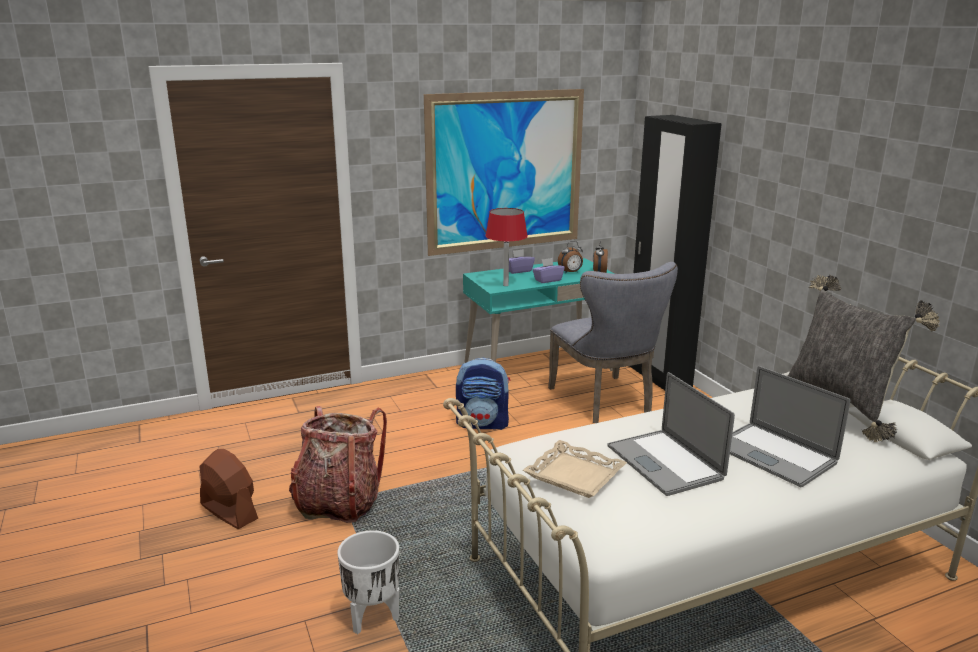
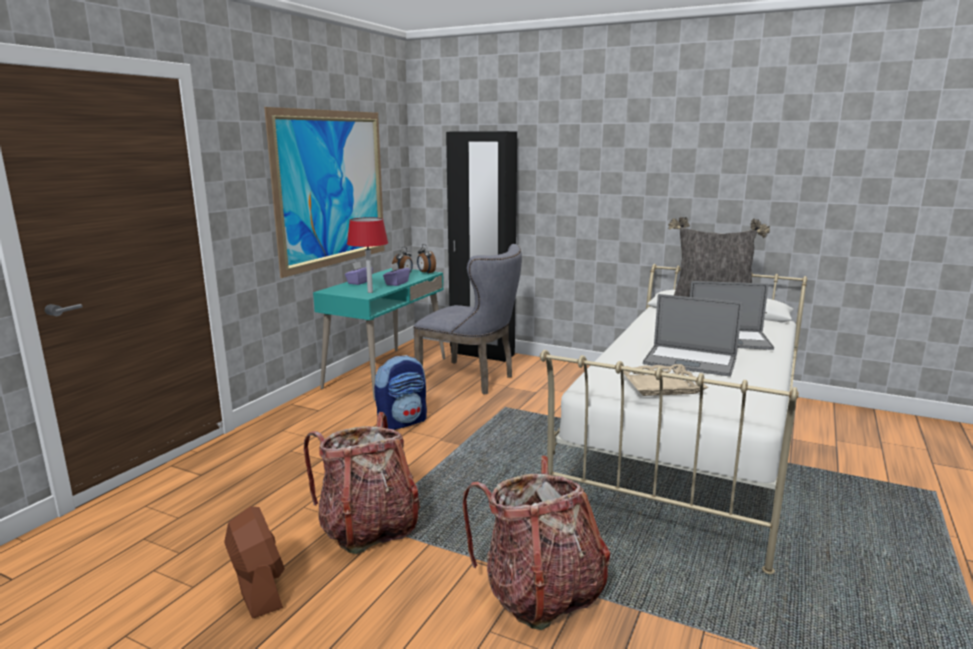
camera: 40 degrees left, 5 degrees down
brown fan [199,449,258,529] -> brown fan turned 60 degrees clockwise [224,506,285,619]
white planter [337,530,399,634] -> backpack [462,456,610,630]

